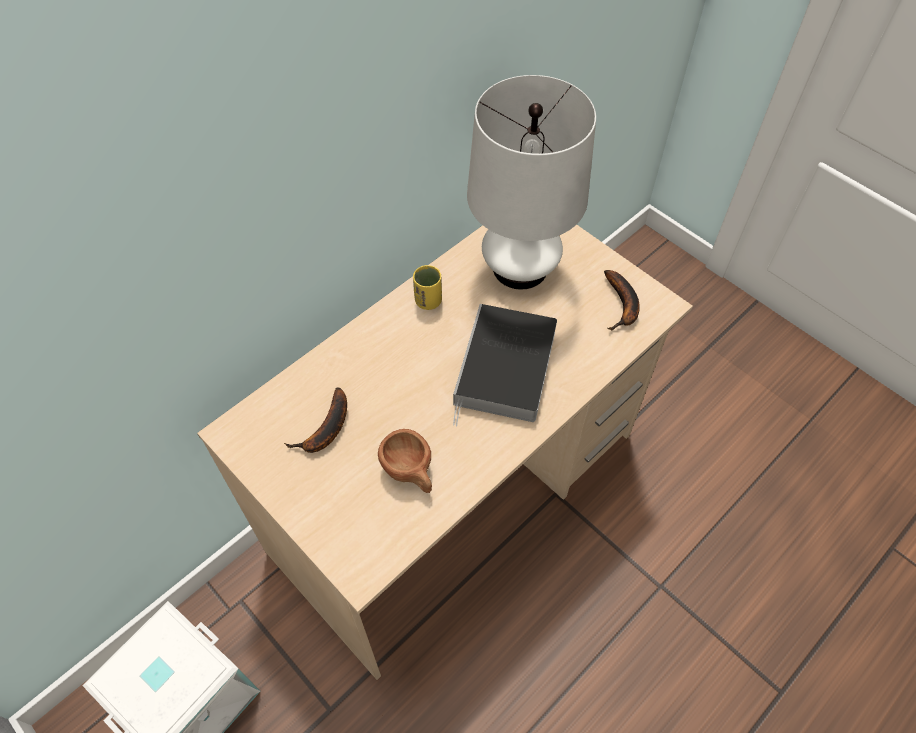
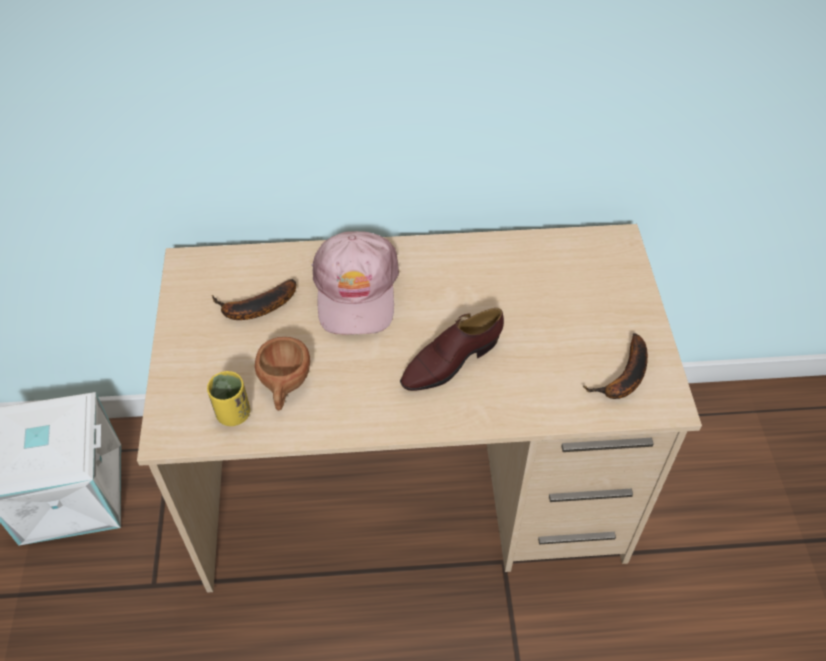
camera: 40 degrees right, 5 degrees down
yellow cup [413,265,442,310] -> yellow cup moved to [207,371,250,426]
book [453,304,557,426] -> brown shoe [400,308,504,391]
white table lamp [467,75,596,290] -> none
none -> pink cap [312,231,399,335]

